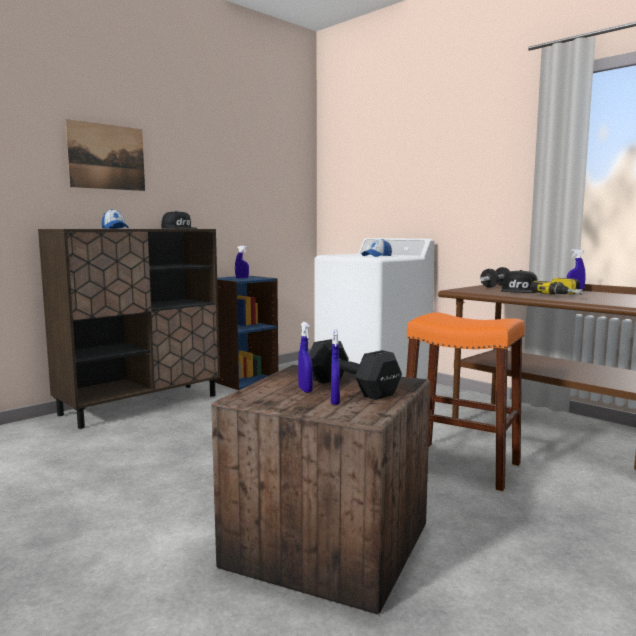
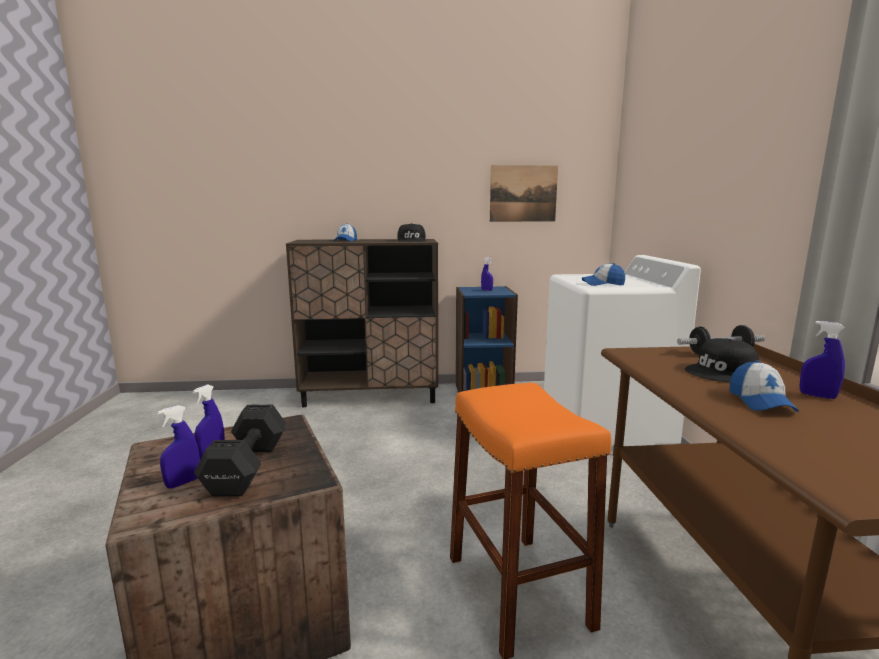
camera: 40 degrees right, 5 degrees up
picture [65,119,145,191] -> picture moved to [490,165,558,222]
power drill [530,278,584,295] -> cap [729,360,799,412]

